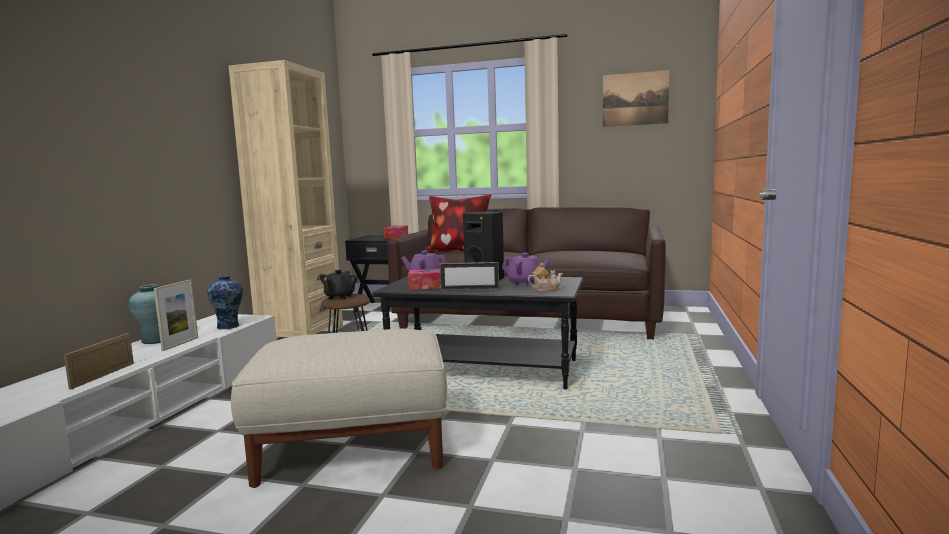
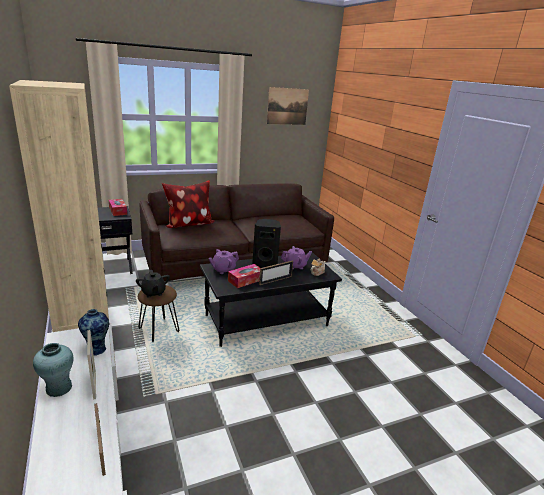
camera: 40 degrees left, 15 degrees up
beige ottoman [231,329,447,488] -> none

